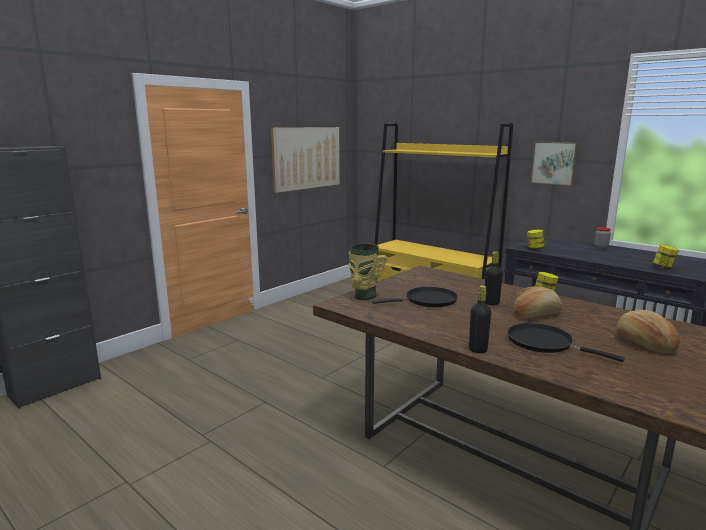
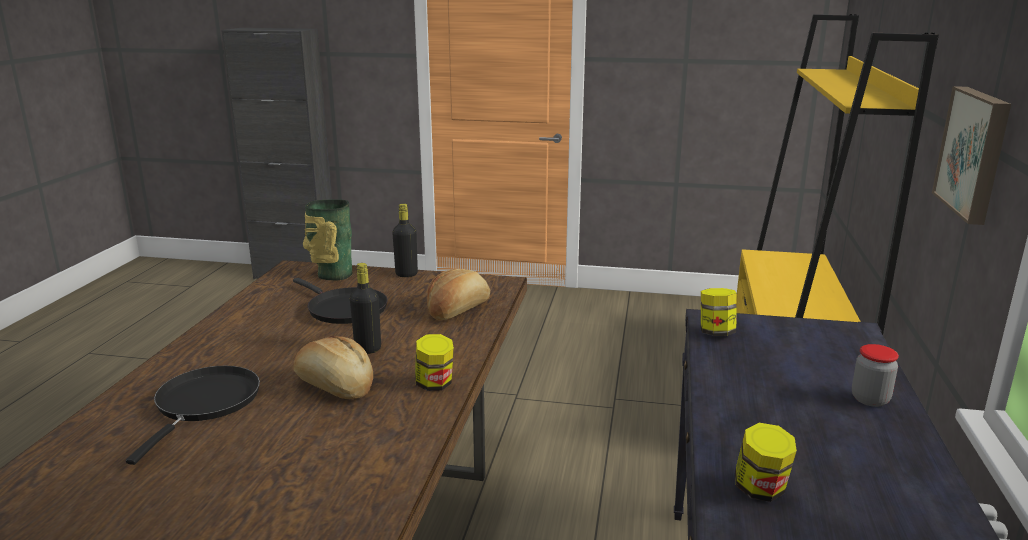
camera: 60 degrees right, 5 degrees up
picture [271,127,340,193] -> none
black bottle [469,285,491,353] -> black bottle moved to [392,204,418,277]
bread [616,310,680,353] -> bread moved to [427,269,490,320]

